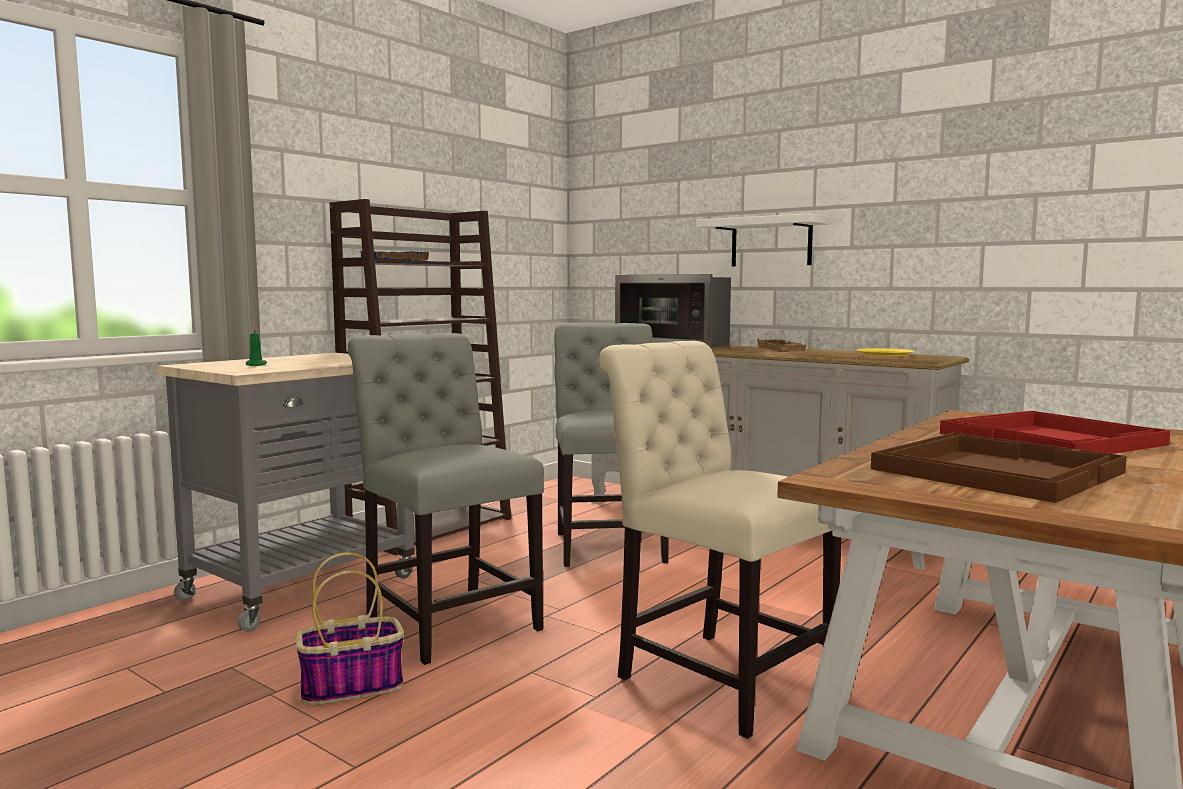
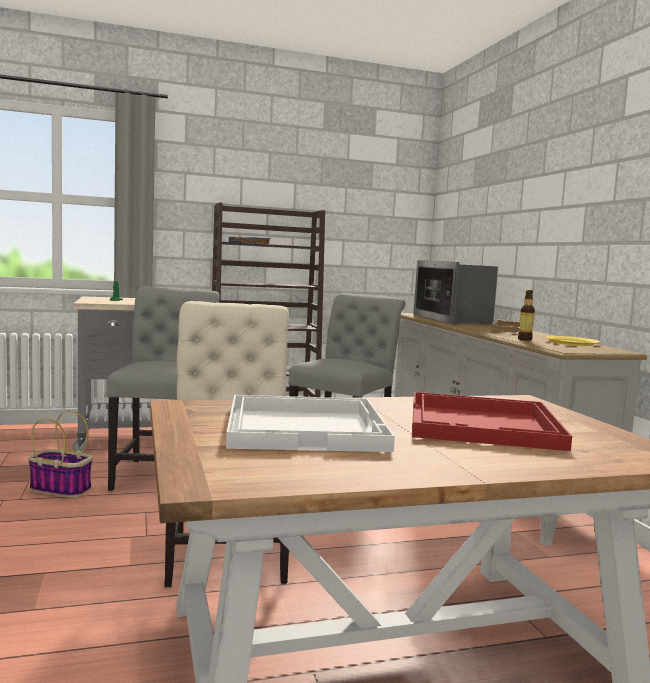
camera: 35 degrees right, 0 degrees up
white shelf [696,213,830,267] -> none
brown tray [871,433,1127,503] -> white tray [226,395,395,452]
none -> bottle [518,290,535,341]

